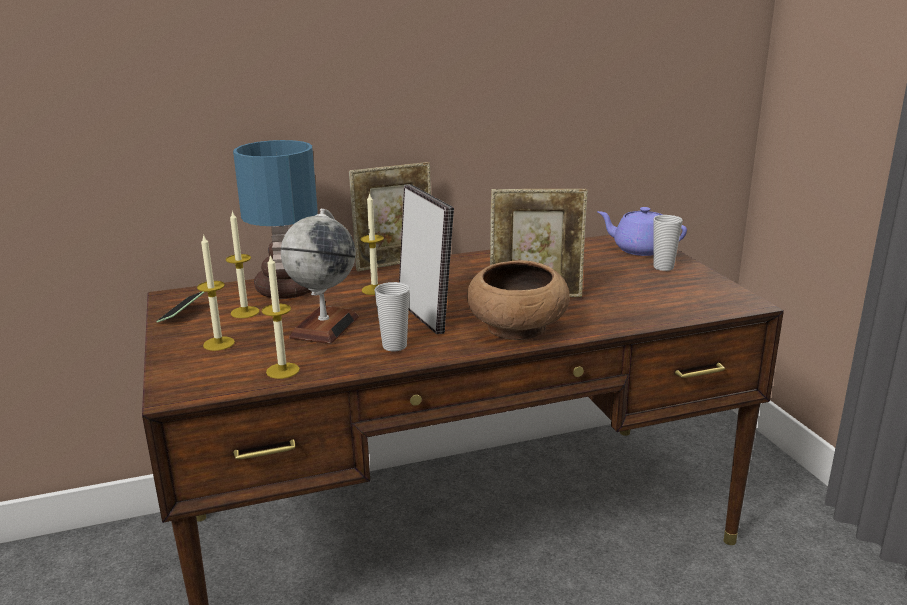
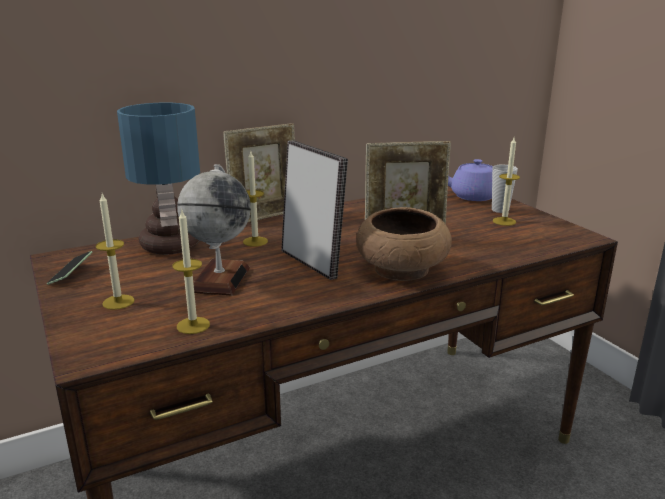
camera: 10 degrees left, 0 degrees up
candle [226,210,260,318] -> candle moved to [493,138,520,226]
cup [374,282,410,351] -> none

